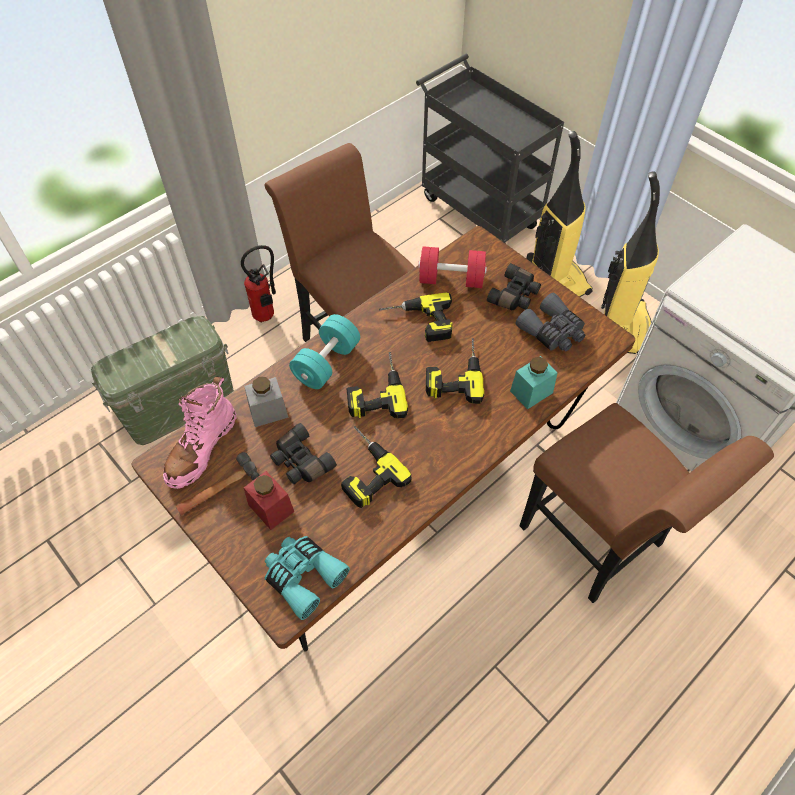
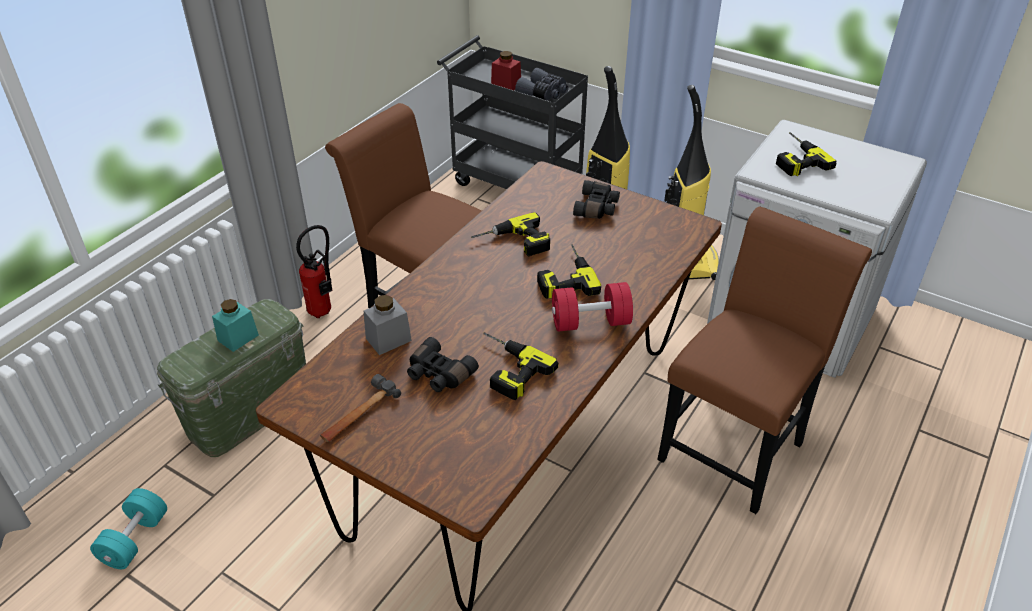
camera: 15 degrees left, 15 degrees down
pink boot [163,377,236,489] -> none
red jar [244,471,294,530] -> red jar moved to [491,51,521,90]
turquoise binoculars [265,536,350,620] -> none
turquoise dumbbell [289,314,360,389] -> turquoise dumbbell moved to [90,488,167,569]
power drill [346,352,408,419] -> power drill moved to [776,133,836,176]
red dumbbell [418,246,487,288] -> red dumbbell moved to [552,282,633,332]
turquoise jar [510,356,558,409] -> turquoise jar moved to [212,299,259,352]
grey binoculars [516,293,585,352] -> grey binoculars moved to [515,68,569,100]
brown chair [519,403,774,603] -> brown chair turned 90 degrees counterclockwise [657,206,872,514]

